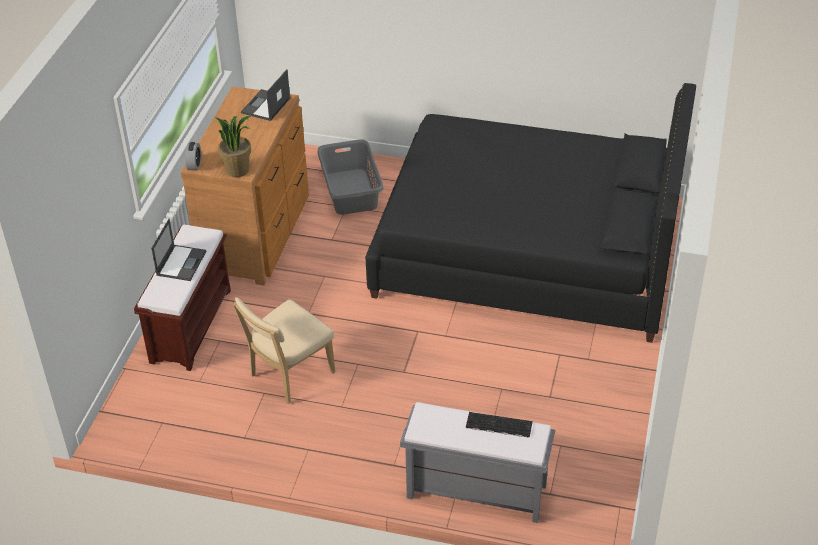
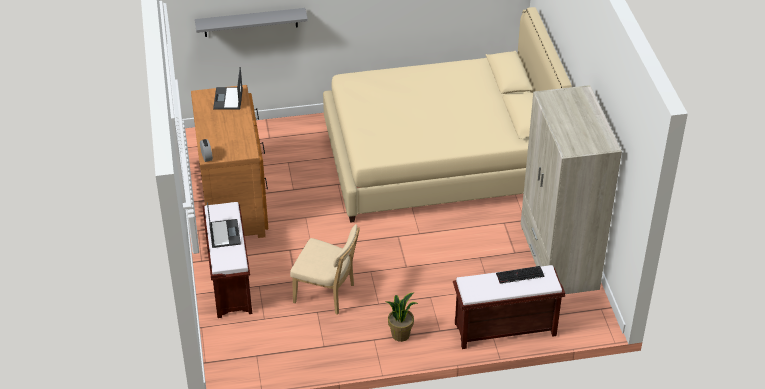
camera: 25 degrees left, 0 degrees up
potted plant [215,115,251,177] -> potted plant moved to [386,293,418,342]
beige chair [232,297,335,404] -> beige chair turned 90 degrees counterclockwise [290,224,360,315]
grey laundry basket [317,139,384,215] -> none
black bed [365,83,696,343] -> beige bed [323,7,572,223]
grey bench [400,402,555,523] -> brown bench [453,265,565,349]
none -> grey shelf [195,8,308,37]
none -> beige wardrobe [521,85,622,294]

